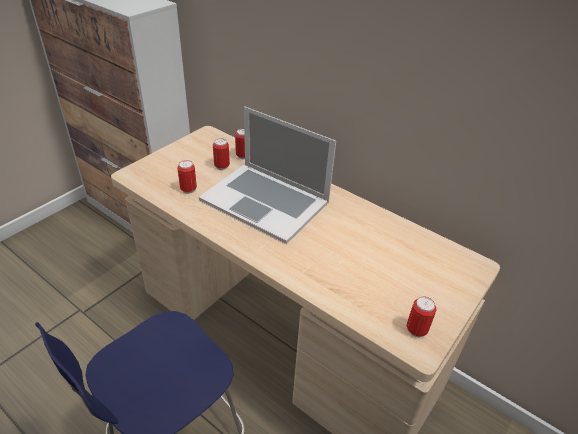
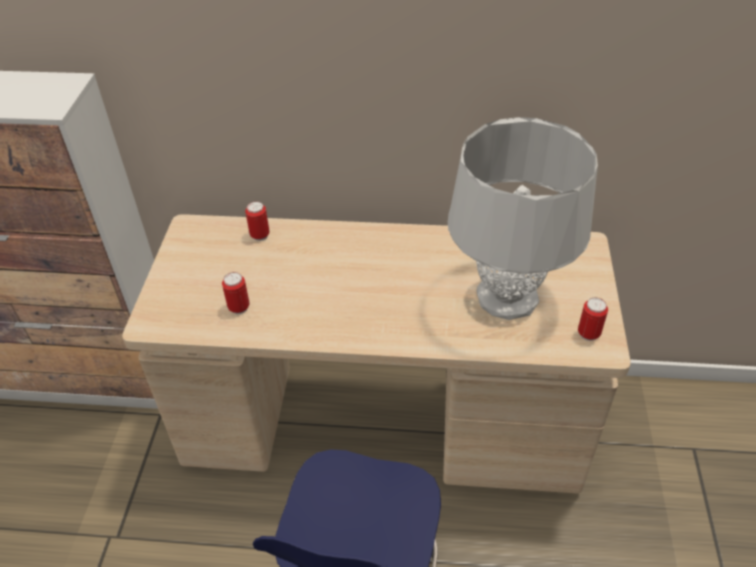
camera: 30 degrees left, 5 degrees up
laptop [199,106,336,244] -> none
can [213,138,230,170] -> none
none -> grey table lamp [448,117,598,320]

